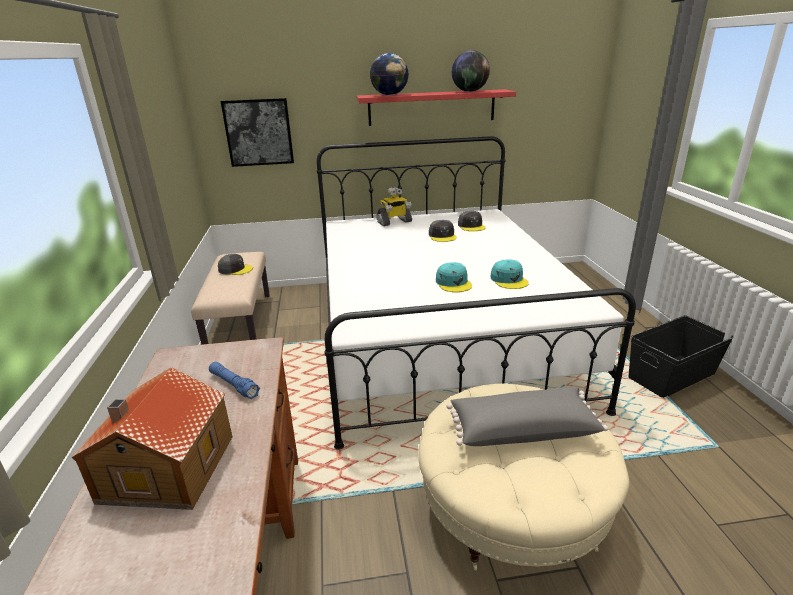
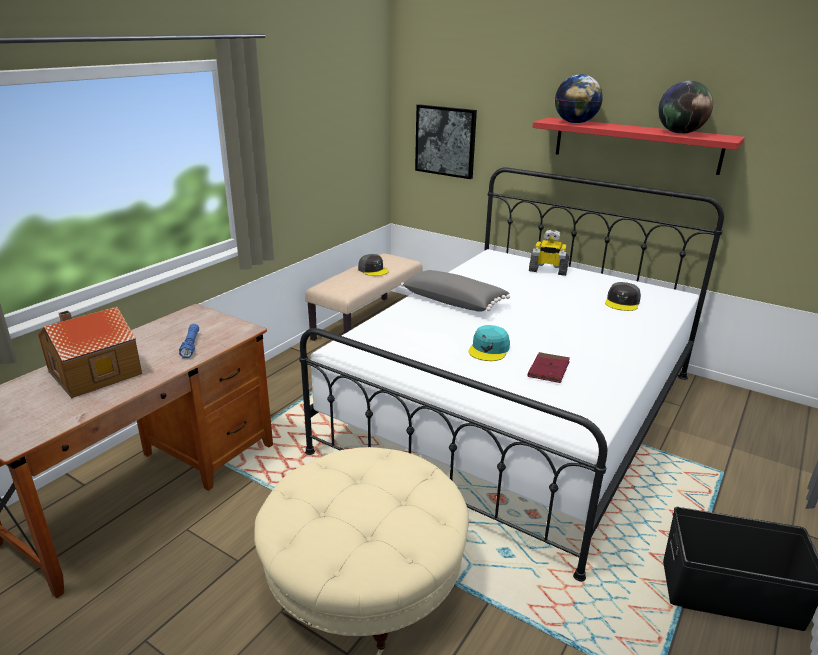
camera: 40 degrees right, 0 degrees up
grey cap [429,220,457,242] -> none
grey pillow [446,387,608,446] -> grey pillow moved to [401,270,510,312]
turquoise cap [490,259,529,289] -> red book [528,352,570,383]

